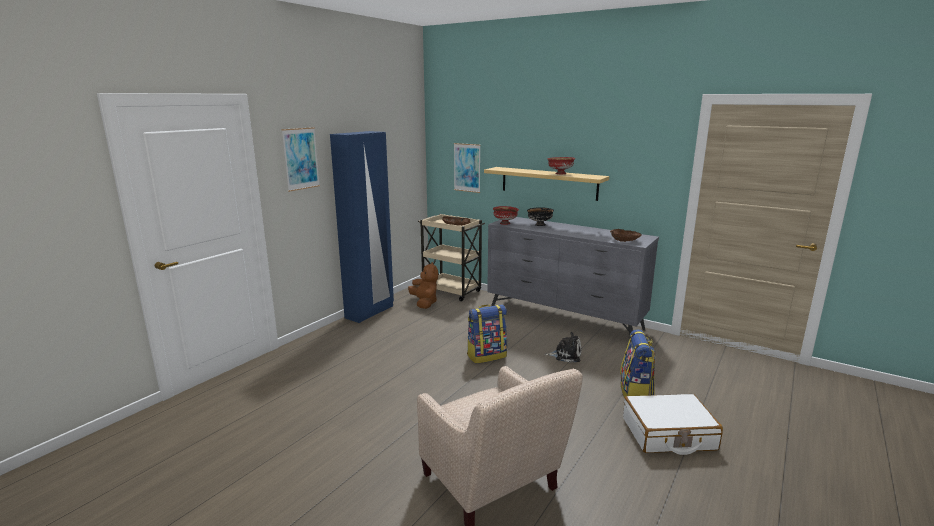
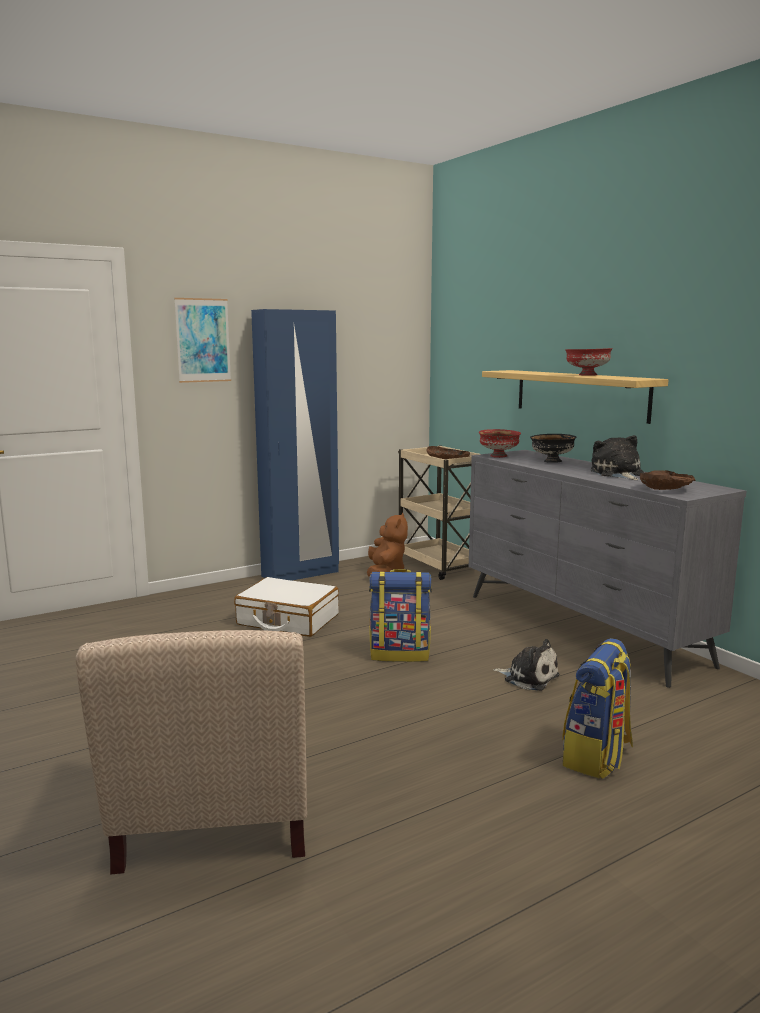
camera: 25 degrees right, 5 degrees down
picture [454,143,481,193] -> none
white suitcase [623,394,723,455] -> white suitcase moved to [234,577,339,637]
none -> plush toy [591,435,644,480]

